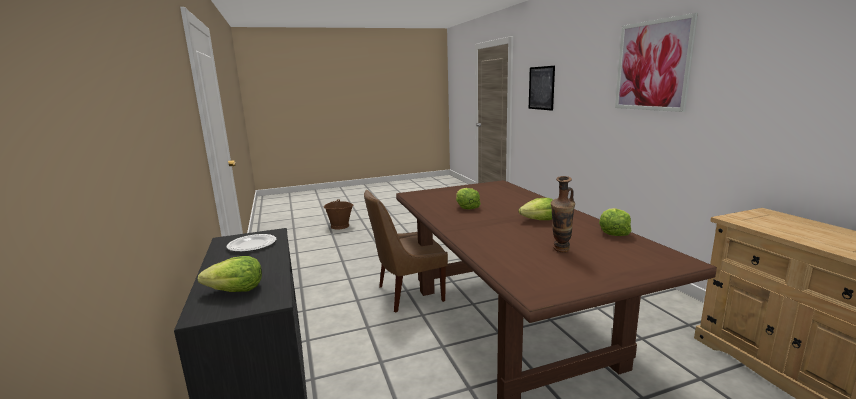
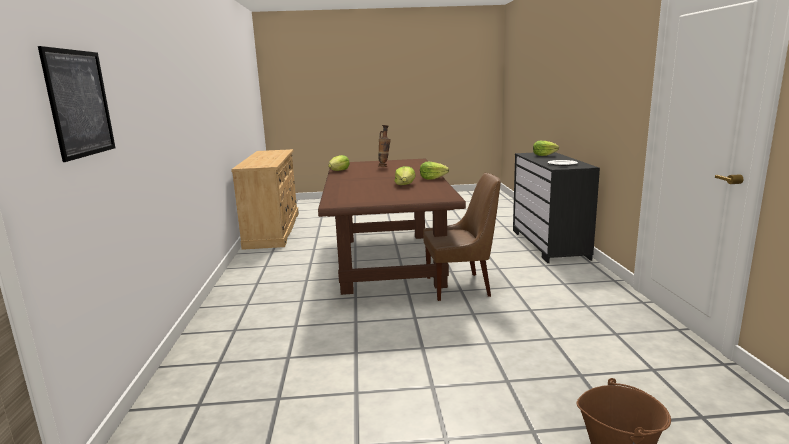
camera: 165 degrees left, 0 degrees up
lettuce [519,198,553,220] -> lettuce moved to [420,162,449,179]
picture [615,13,698,112] -> none

